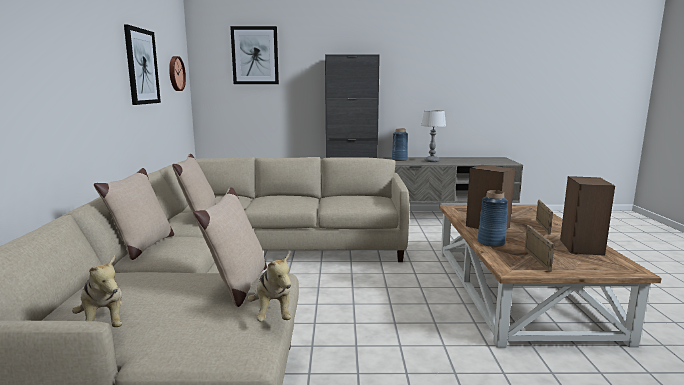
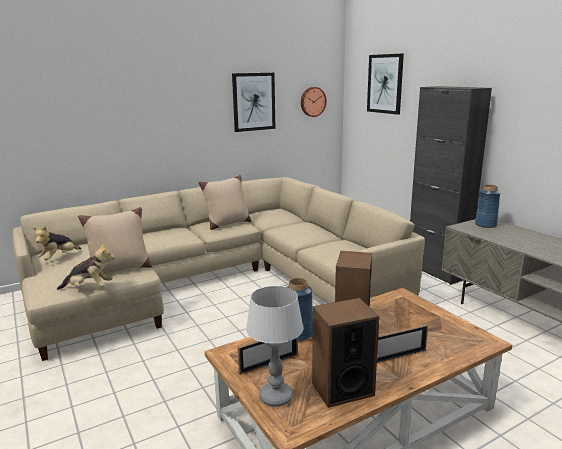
camera: 60 degrees right, 5 degrees up
beige pillow [94,168,174,260] -> none
plush toy [247,253,291,321] -> plush toy turned 135 degrees counterclockwise [57,243,115,290]
table lamp [421,110,446,162] -> table lamp moved to [246,286,304,407]

